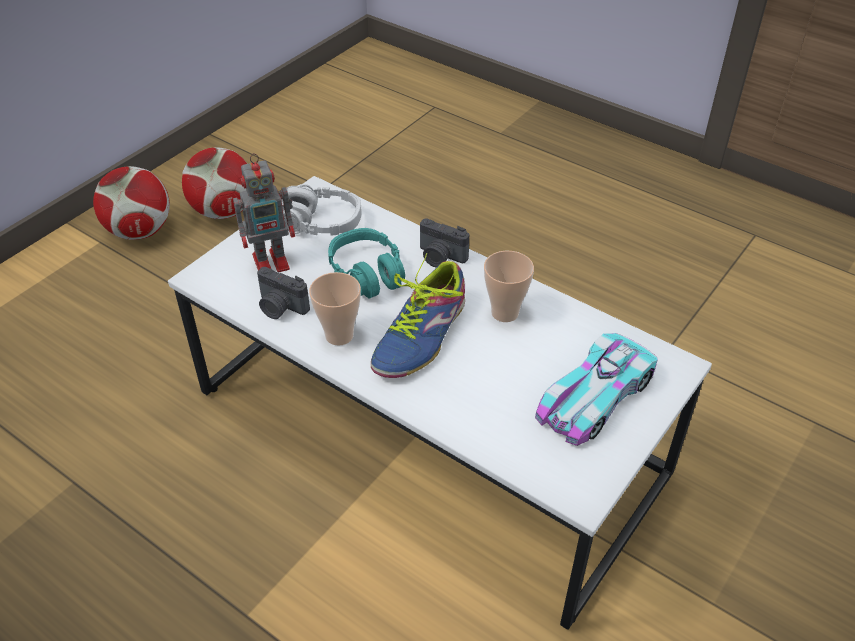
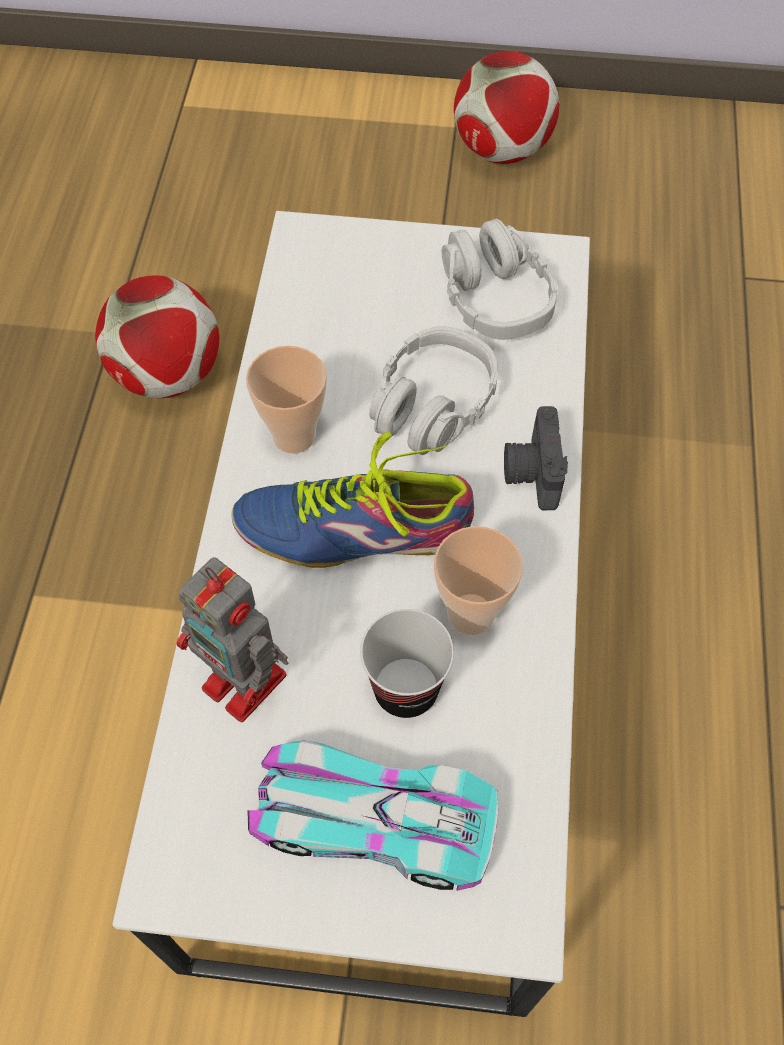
camera: 60 degrees right, 15 degrees up
football [182,147,247,219] -> football moved to [95,275,219,398]
toy robot [233,153,295,272] -> toy robot moved to [177,557,289,722]
camera [257,267,310,319] -> none
turquoise headphones [328,228,405,298] -> grey headphones [369,326,498,455]
none -> cup [360,609,454,718]

